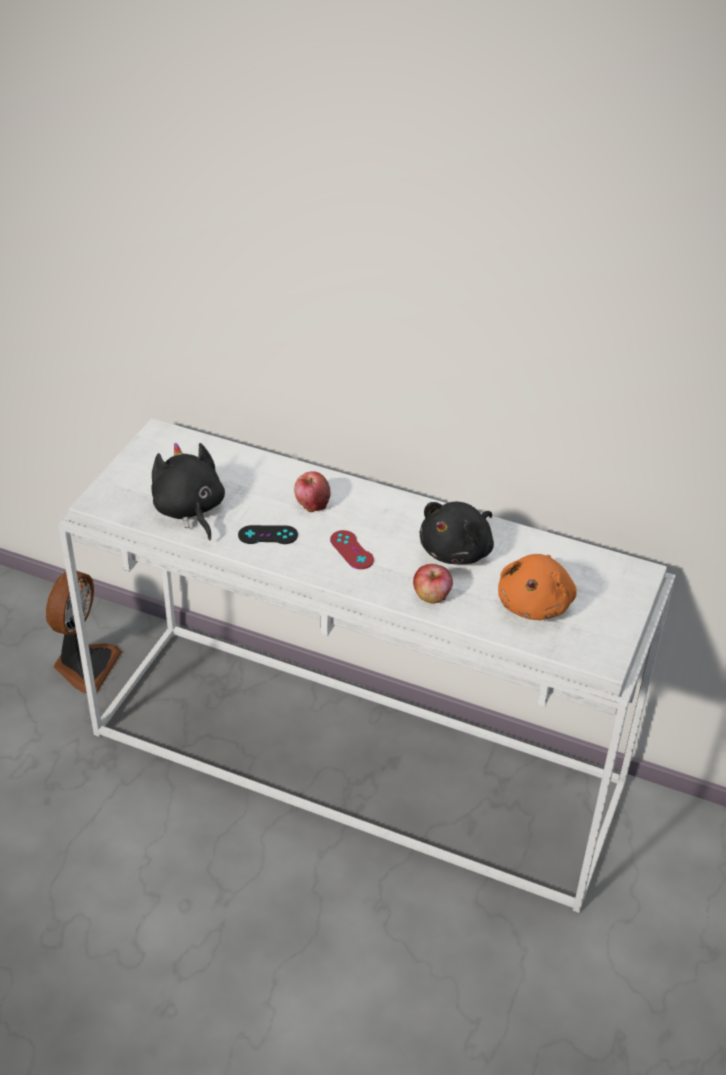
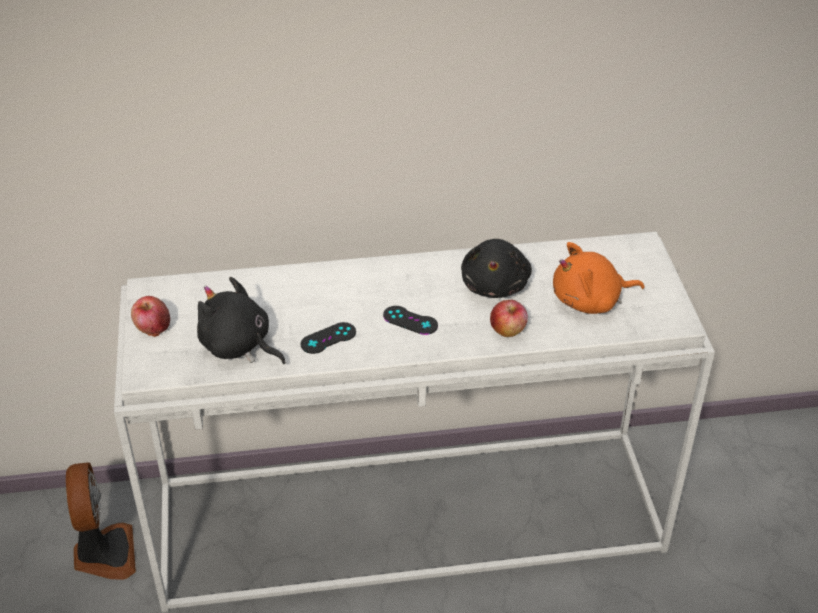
camera: 30 degrees left, 0 degrees up
apple [294,471,331,512] -> apple moved to [131,296,170,337]
red game controller [330,530,374,569] -> black game controller [383,306,438,335]
orange plush toy [498,554,577,620] -> orange plush toy turned 90 degrees clockwise [553,242,645,314]

